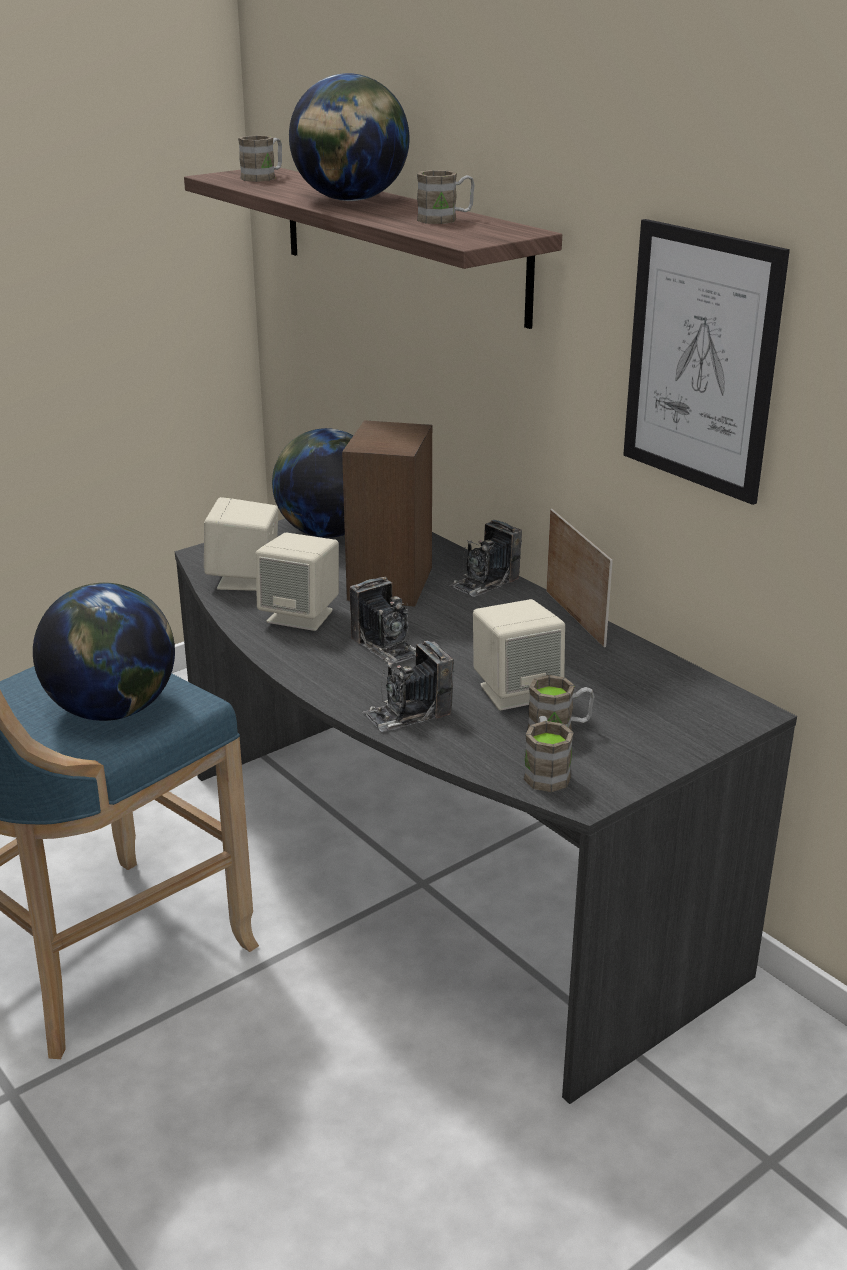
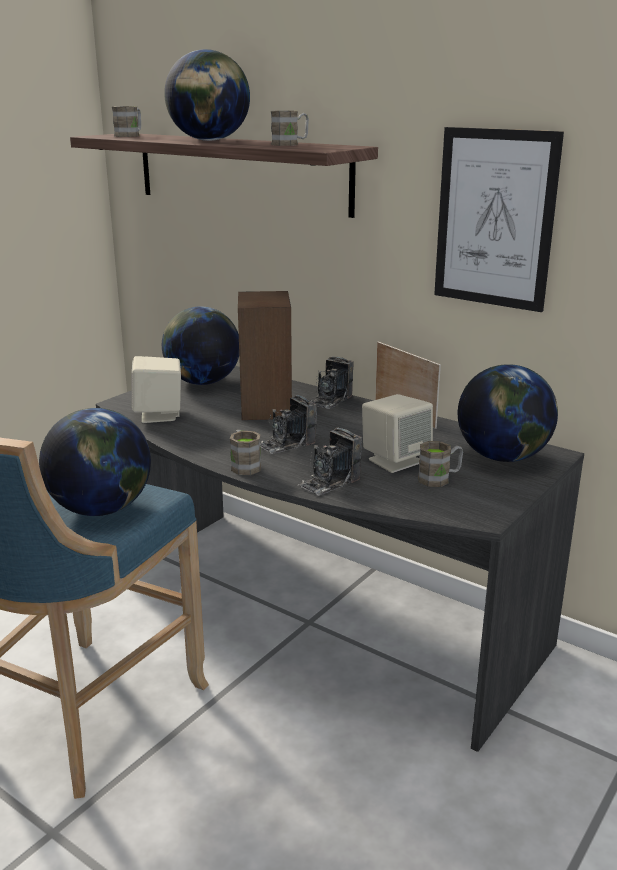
camera: 15 degrees left, 5 degrees down
beige speaker [255,532,339,631] -> none
camera [350,577,416,664] -> camera turned 105 degrees clockwise [260,395,317,454]
brown mug [524,716,574,792] -> brown mug moved to [230,430,261,475]
none -> globe [458,364,558,462]

